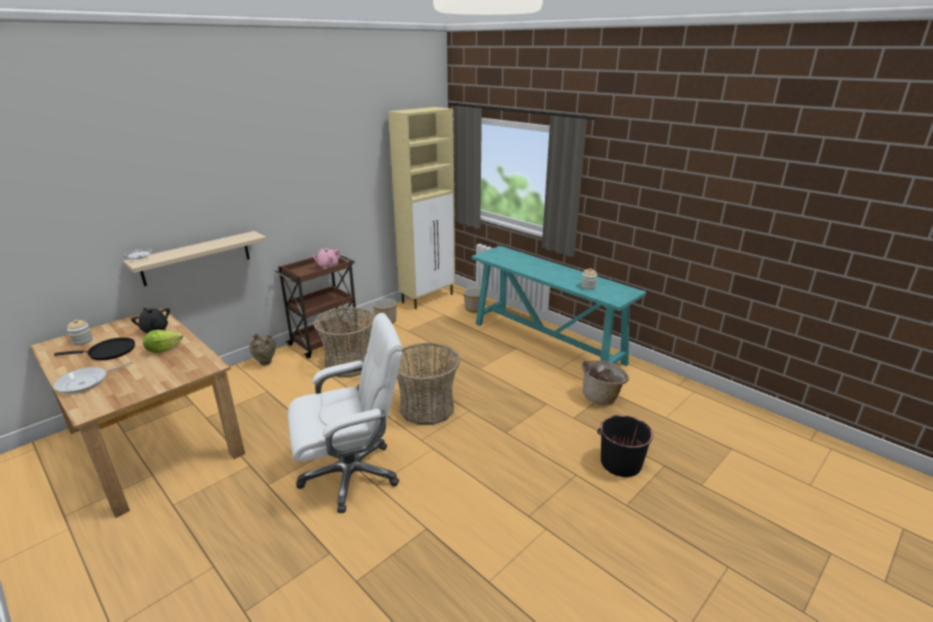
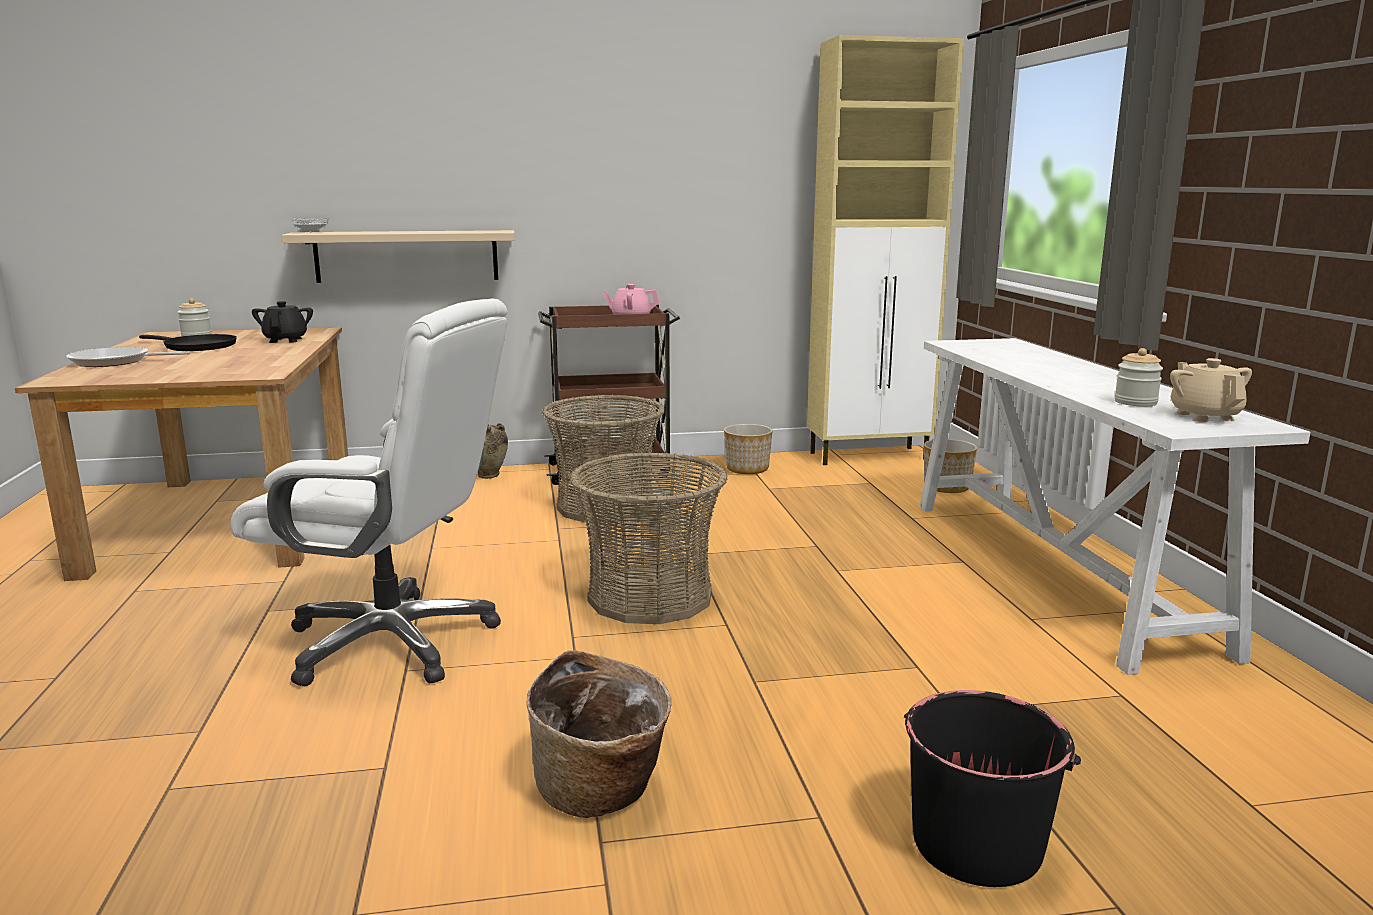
camera: 35 degrees right, 10 degrees down
lettuce [143,330,183,353] -> none
turquoise console table [472,246,646,366] -> white console table [920,338,1310,675]
basket [582,360,629,405] -> basket moved to [526,650,672,818]
none -> beige teapot [1170,358,1252,422]

